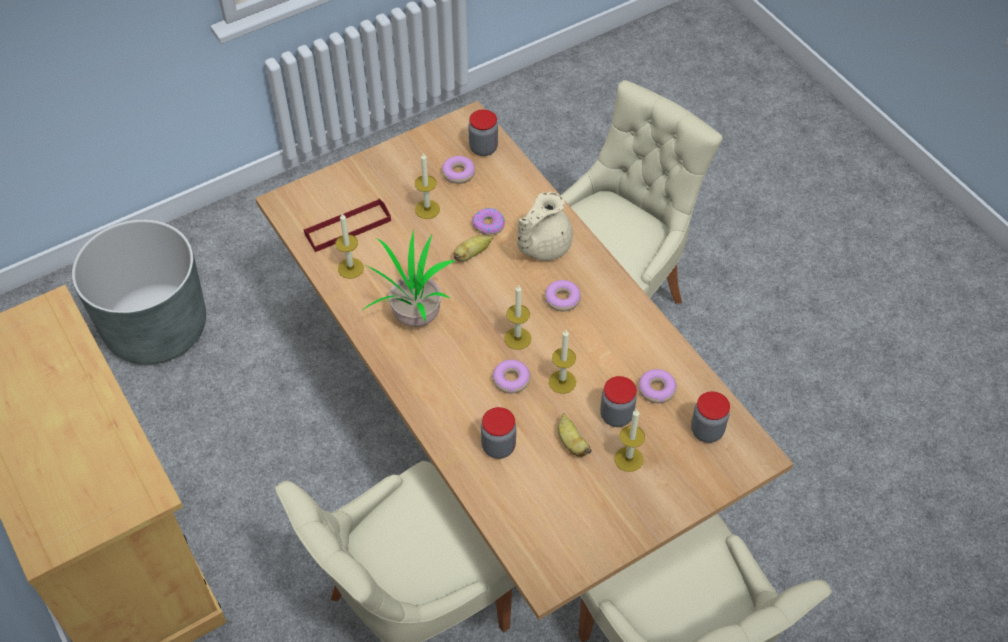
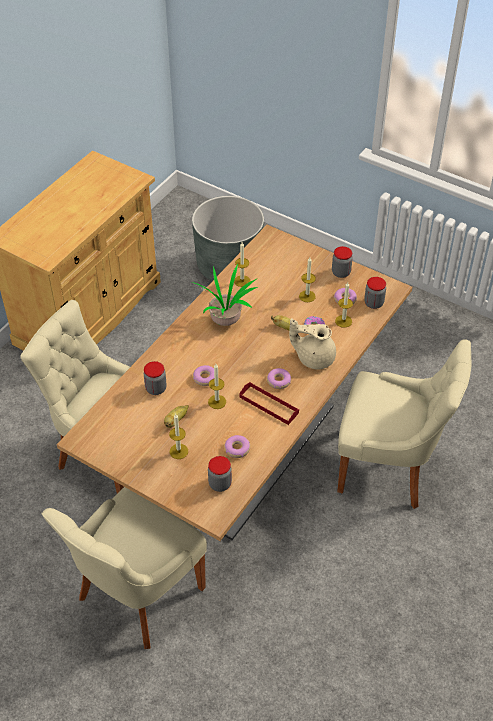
camera: 65 degrees right, 5 degrees down
red tray [304,199,391,252] -> red tray moved to [239,382,299,425]
candle [504,285,531,350] -> candle moved to [335,282,353,328]
jar [600,376,637,427] -> jar moved to [332,246,353,278]

